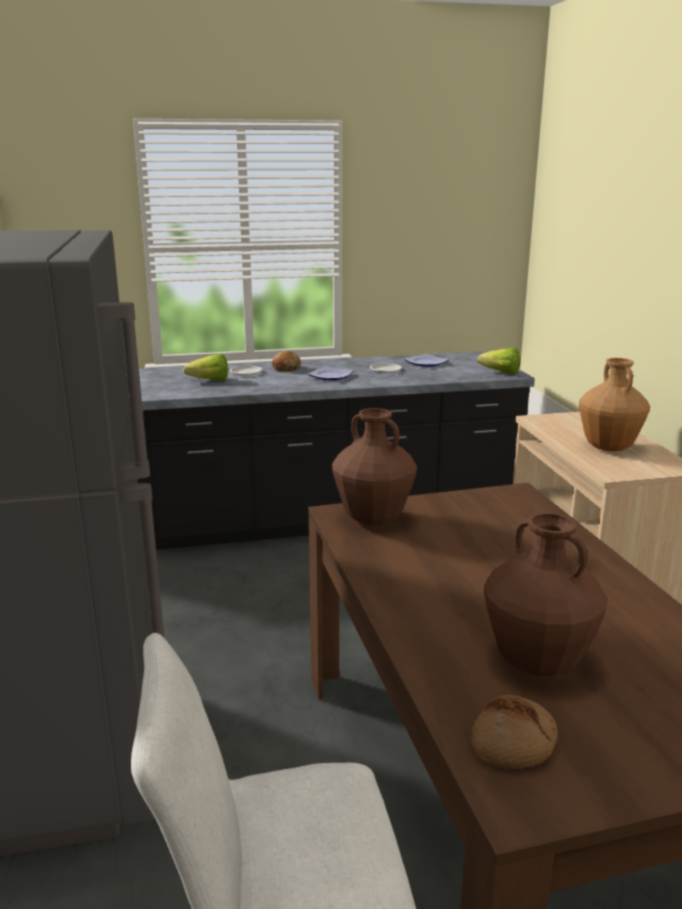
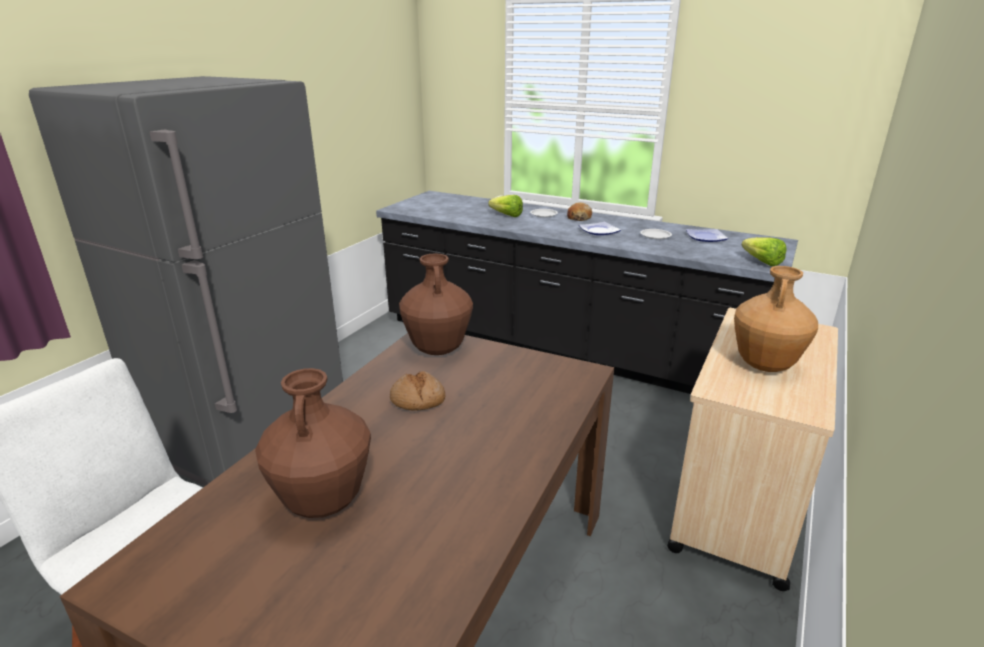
camera: 40 degrees right, 5 degrees up
bread [471,695,558,769] -> bread moved to [390,371,445,411]

